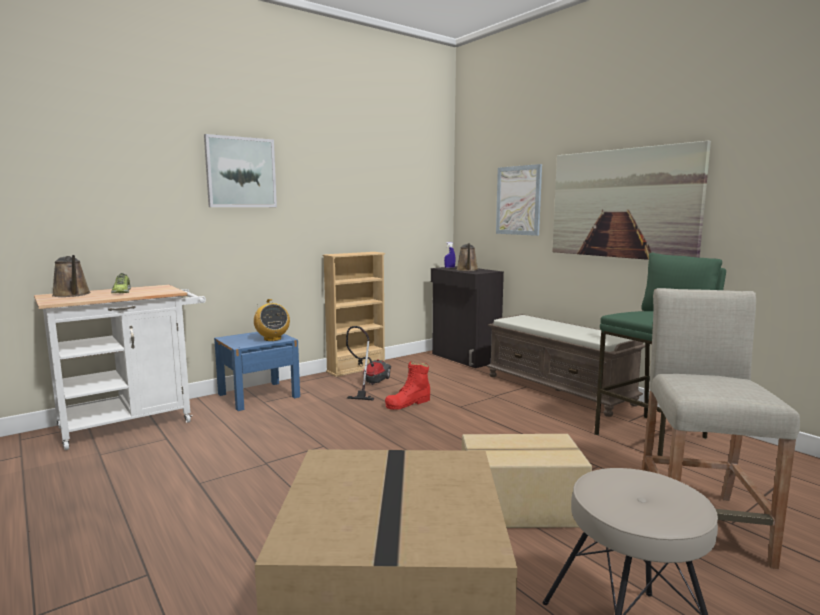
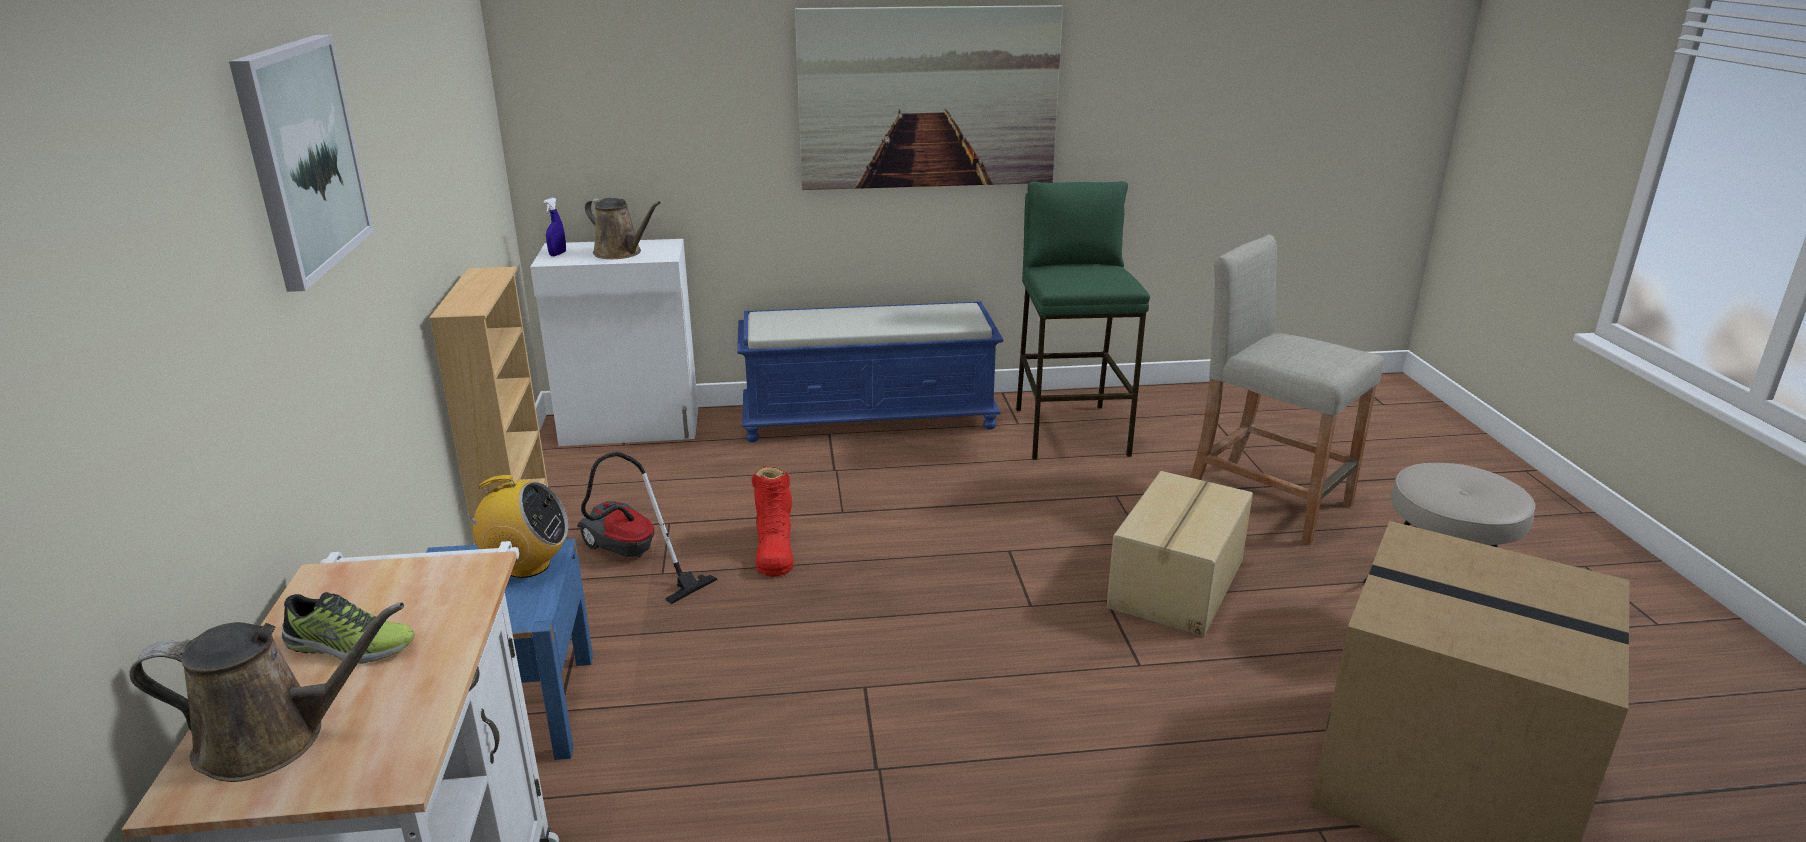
camera: 60 degrees left, 15 degrees up
black cabinet [431,266,504,368] -> white cabinet [530,239,698,446]
brown bench [487,314,645,417] -> blue bench [737,301,1004,442]
picture [496,164,542,236] -> none

